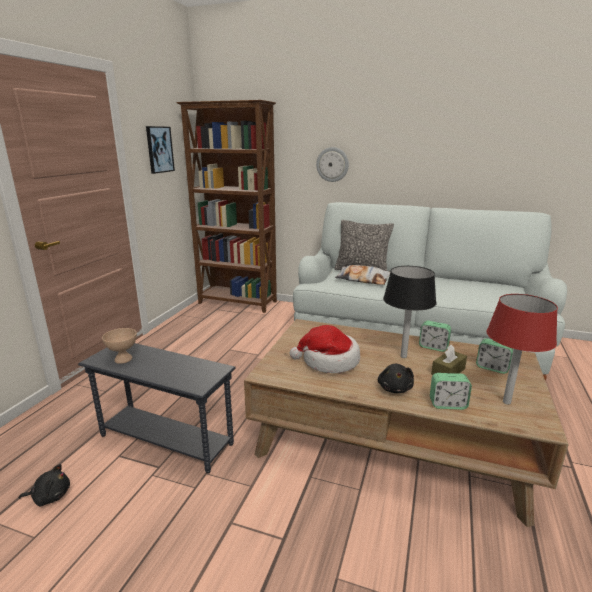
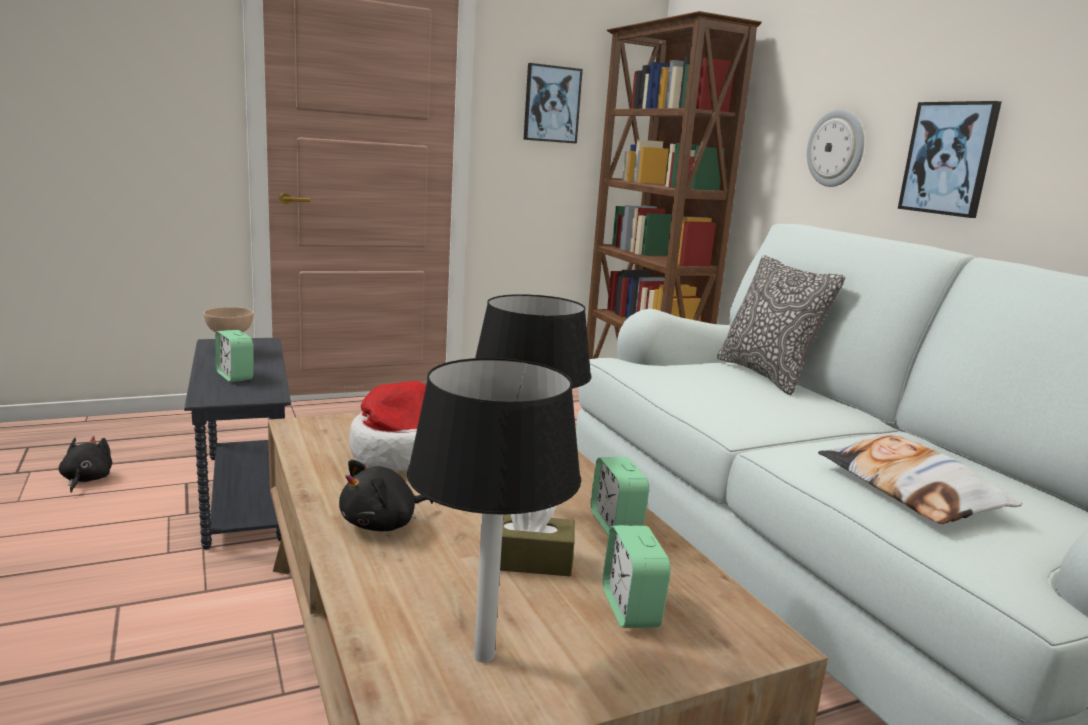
camera: 45 degrees right, 5 degrees down
black plush toy [18,464,70,506] -> black plush toy turned 135 degrees counterclockwise [59,436,112,493]
pillow [335,265,390,285] -> pillow moved to [818,435,1022,524]
alarm clock [430,373,472,410] -> alarm clock moved to [215,330,253,382]
red table lamp [487,294,558,404] -> black table lamp [407,358,581,663]
none -> picture [898,101,1001,218]

